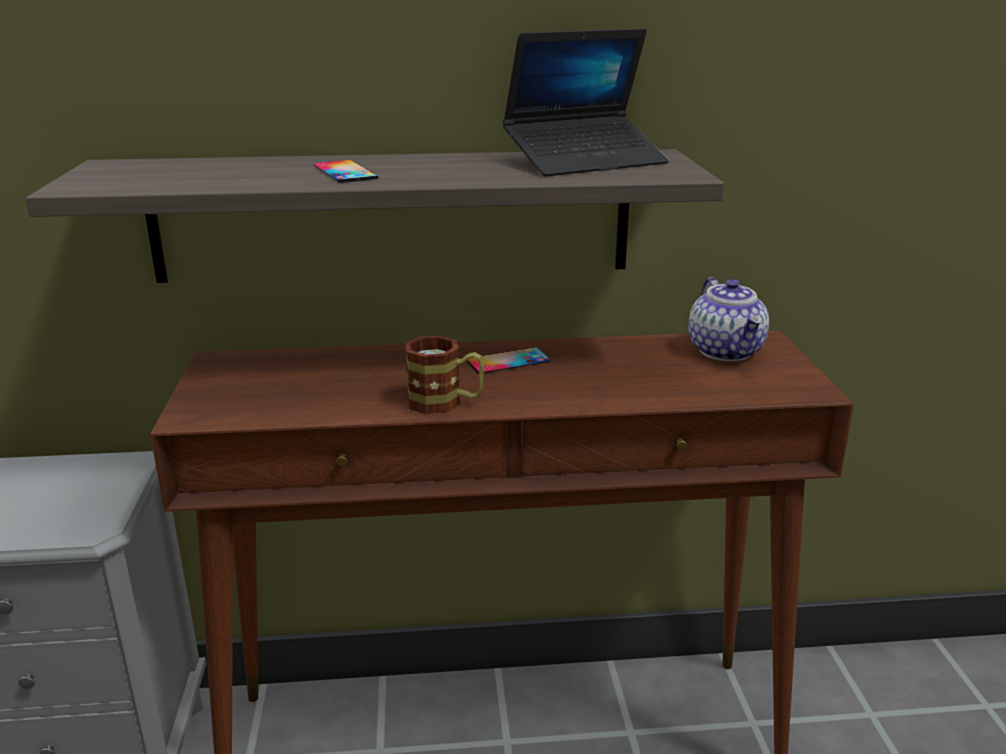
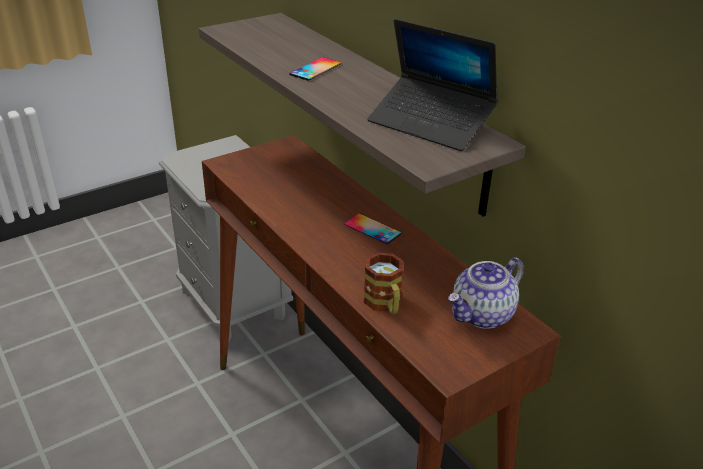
camera: 60 degrees right, 10 degrees up
mug [405,335,484,414] -> mug moved to [363,252,403,314]

